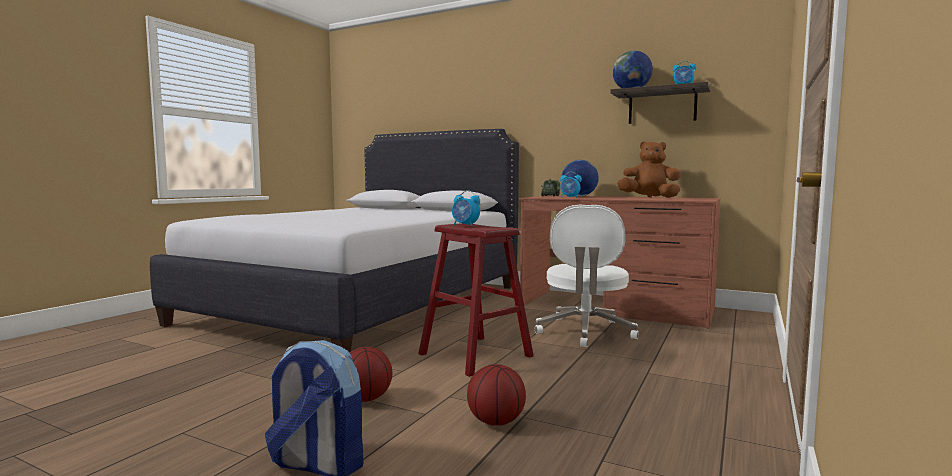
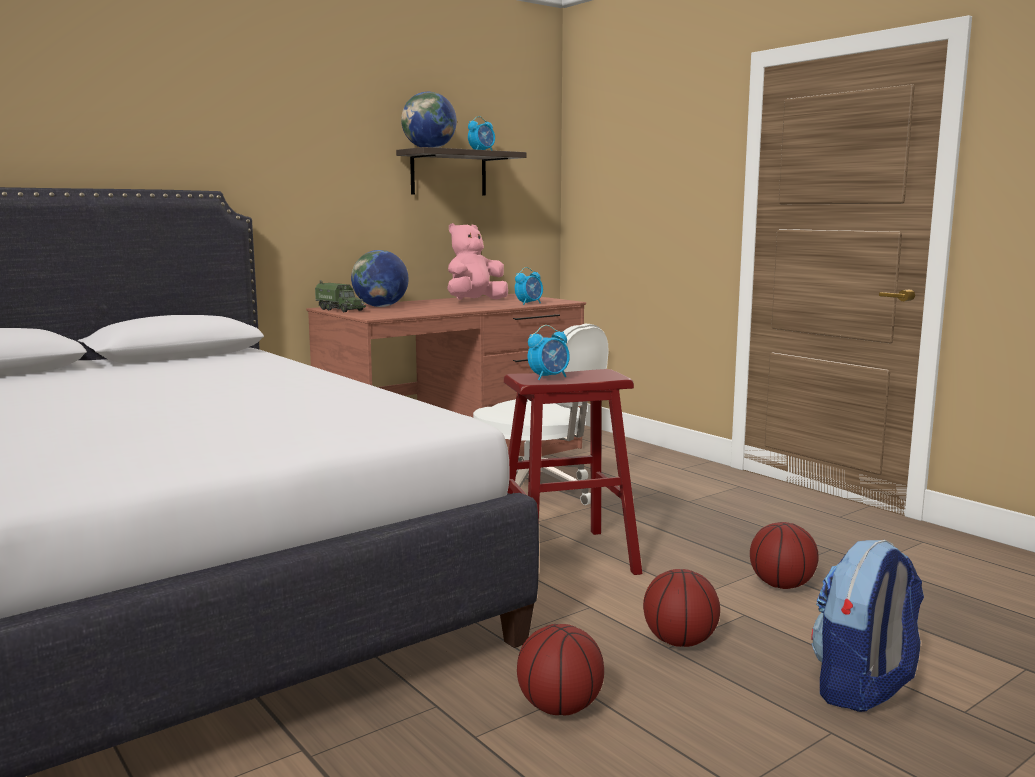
camera: 65 degrees left, 5 degrees up
alarm clock [560,172,582,198] -> alarm clock moved to [515,267,543,305]
brown plush toy [617,141,681,198] -> pink plush toy [447,223,508,300]
none -> basketball [517,624,604,715]

